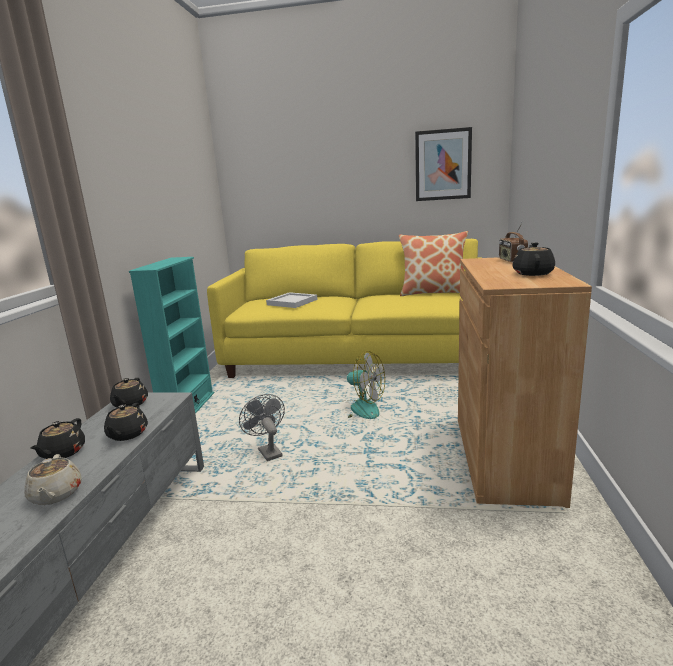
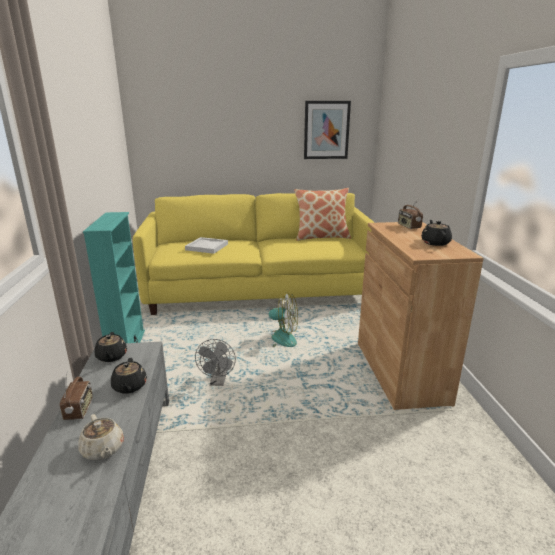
camera: 15 degrees left, 5 degrees up
black teapot [30,418,85,459] -> radio [60,375,93,420]
grey fan [239,394,285,461] -> grey fan turned 135 degrees counterclockwise [195,339,236,386]

